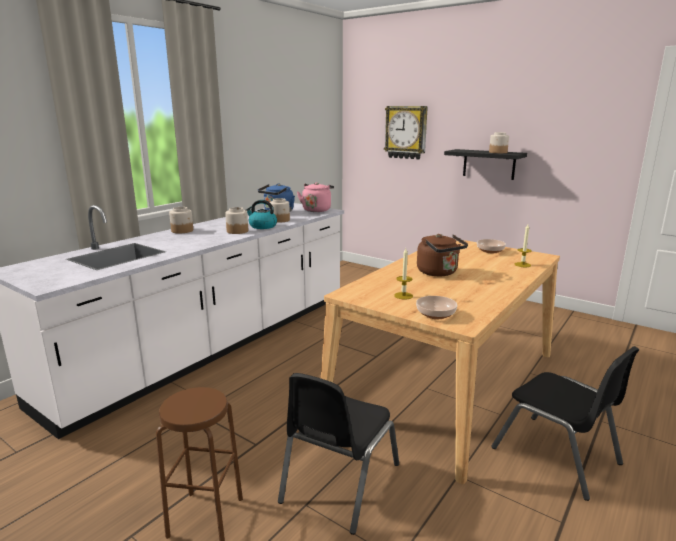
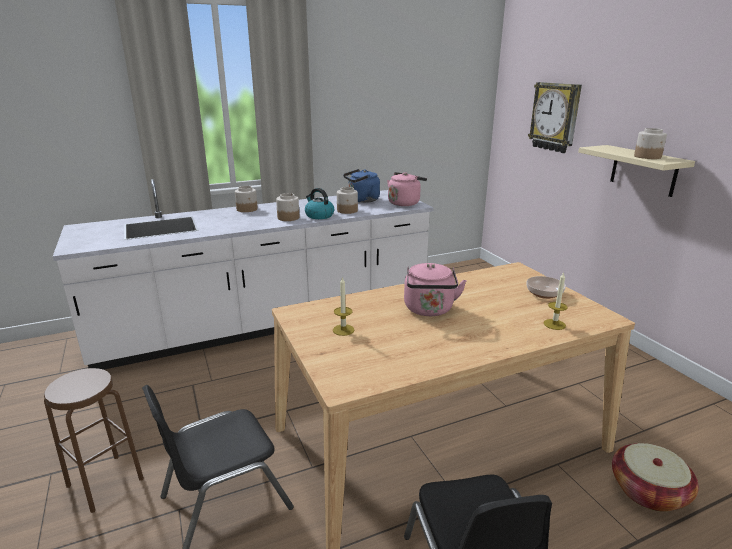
camera: 30 degrees right, 5 degrees up
bowl [416,296,457,319] -> none
brown kettle [417,234,468,276] -> pink kettle [404,263,467,316]
black shelf [444,149,527,180] -> beige shelf [578,145,695,197]
none -> basket [612,443,699,512]

